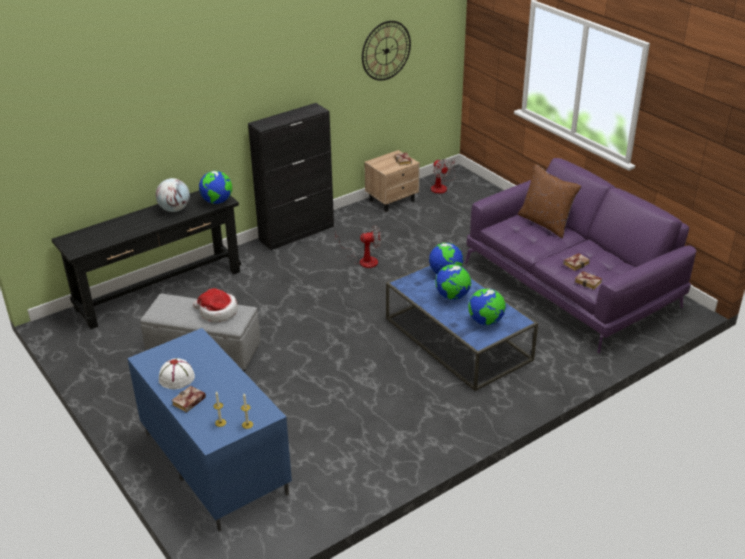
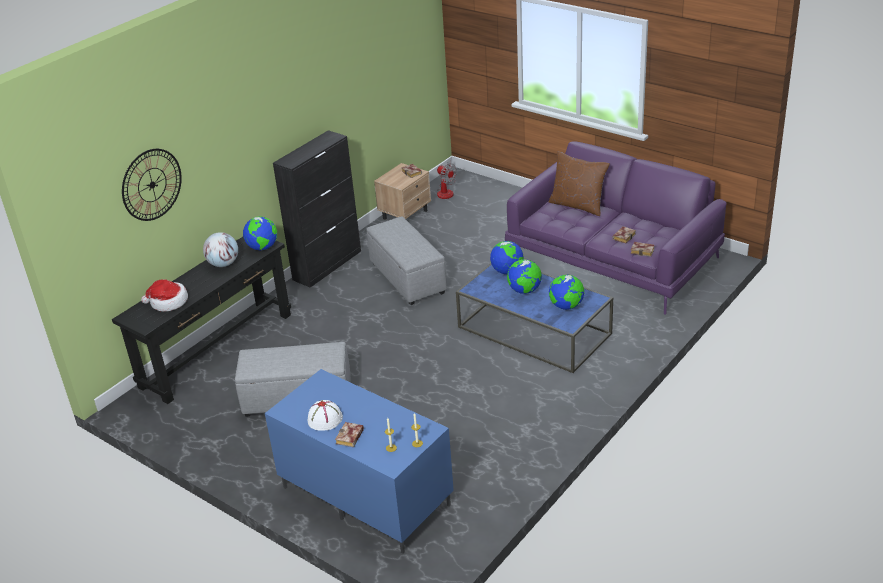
camera: 15 degrees left, 0 degrees up
hat [193,288,238,322] -> hat moved to [141,279,188,312]
fan [335,225,381,268] -> grey ottoman [366,216,447,305]
wall clock [362,21,411,81] -> wall clock moved to [122,149,182,221]

